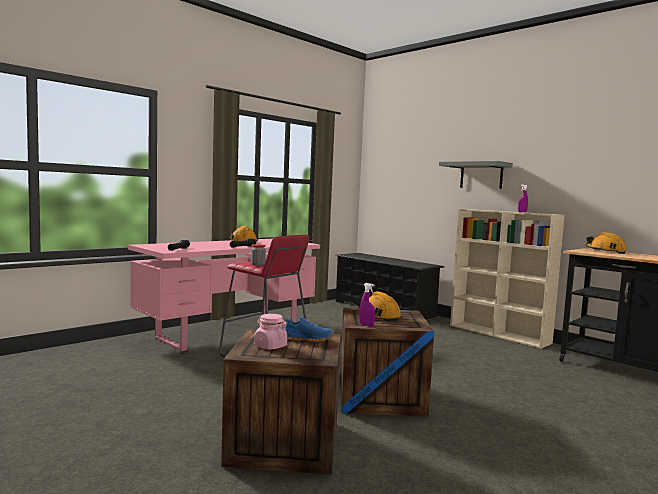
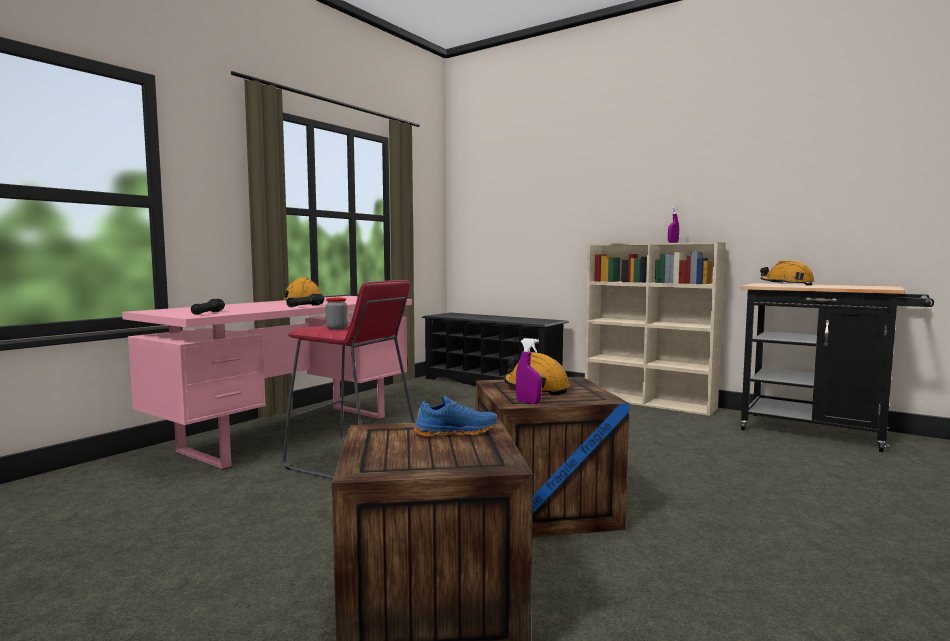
camera: 10 degrees left, 0 degrees up
pink jar [254,314,287,350] -> none
grey shelf [439,161,513,189] -> none

